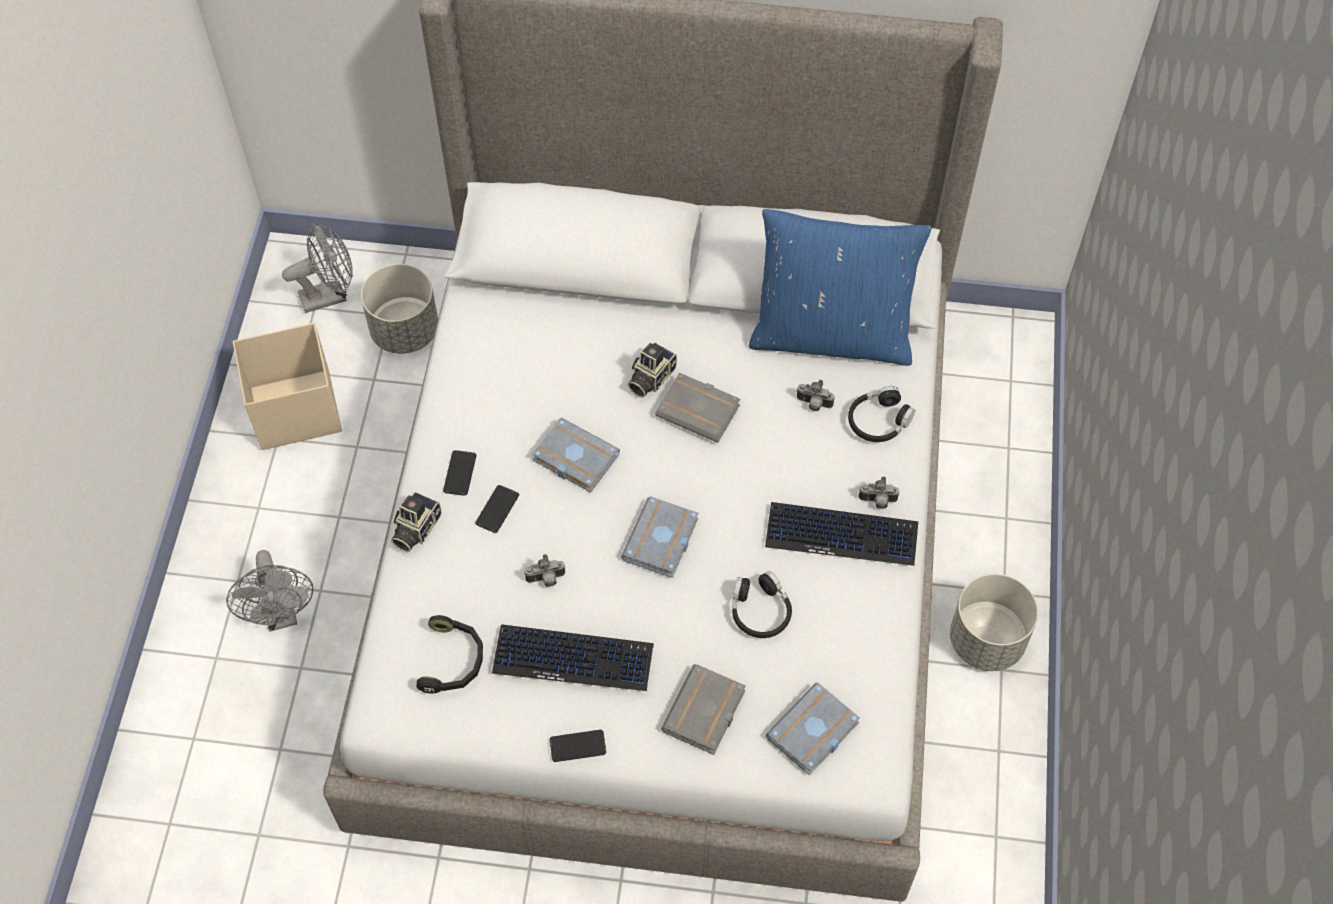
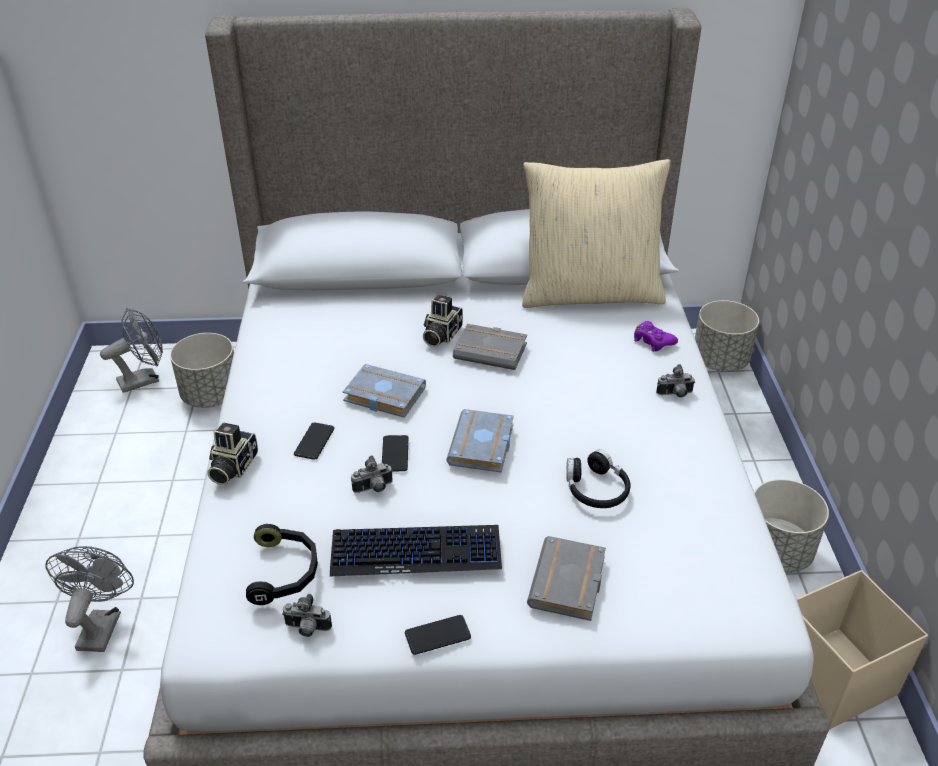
camera: 10 degrees left, 20 degrees down
grey fan [226,550,314,632] -> grey fan turned 150 degrees counterclockwise [45,546,134,652]
beige storage box [233,323,342,450] -> beige storage box moved to [797,570,928,730]
phone [443,450,477,496] -> phone moved to [382,435,408,472]
blue pillow [749,209,932,366] -> beige pillow [522,159,671,308]
keyboard [765,502,918,566] -> none
grey book [765,683,860,775] -> none
camera [796,380,834,411] -> camera moved to [282,594,332,637]
black headphones [848,386,916,442] -> purple game controller [634,321,678,352]
none -> grey planter [695,300,759,372]

